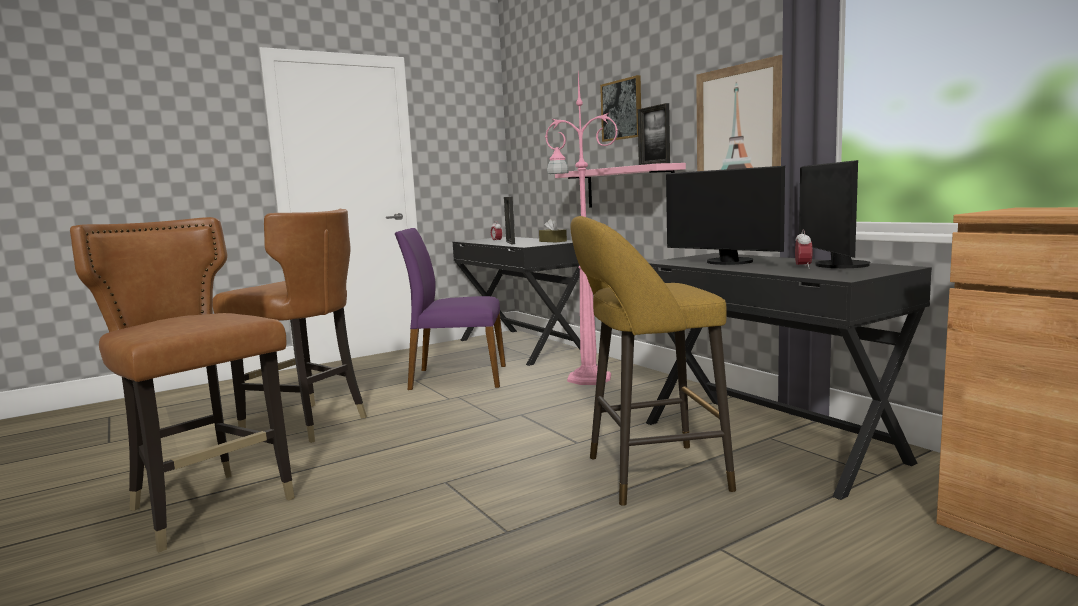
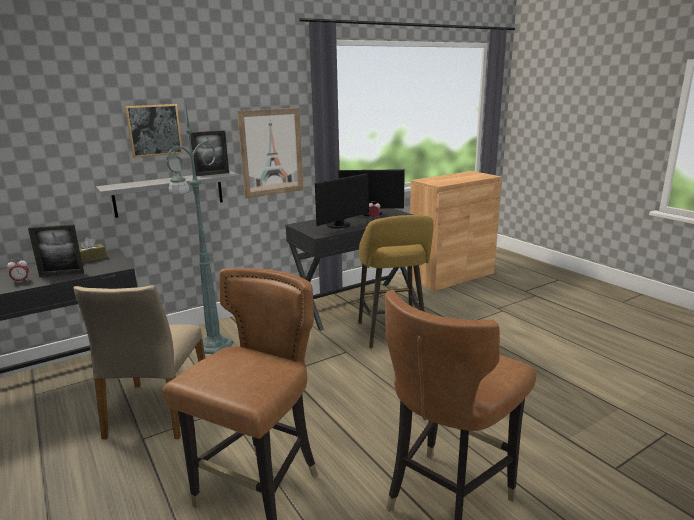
camera: 90 degrees left, 10 degrees up
purple chair [395,228,506,390] -> beige chair [73,285,205,439]
pink floor lamp [545,72,618,385] -> green floor lamp [166,107,233,354]
pink shelf [555,163,686,207] -> grey shelf [96,171,241,218]

